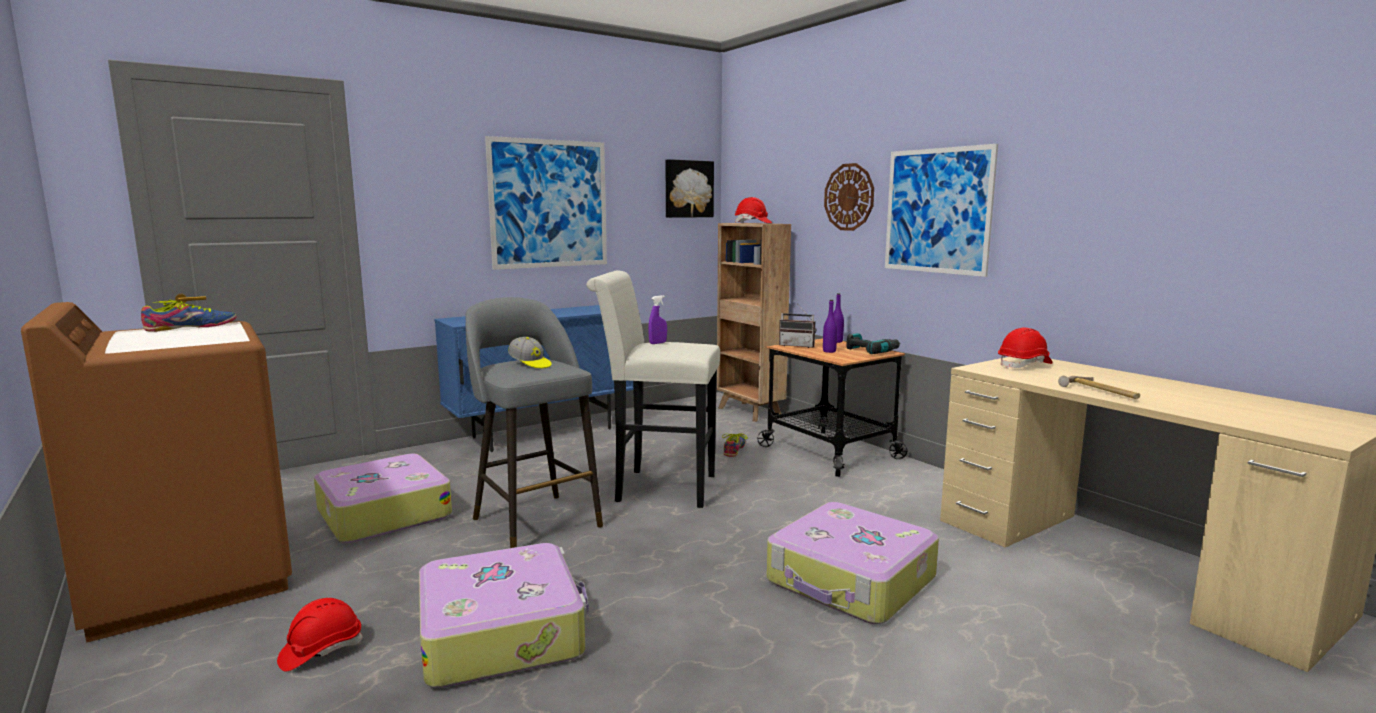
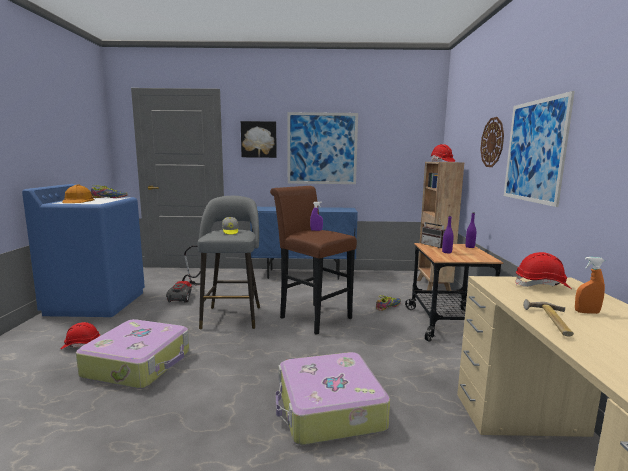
camera: 35 degrees right, 0 degrees up
brown washing machine [21,302,292,643] -> blue washing machine [22,184,145,317]
suitcase [314,454,452,543] -> vacuum cleaner [166,245,201,303]
white stool [586,271,720,508] -> brown stool [270,186,357,335]
picture [665,159,714,218] -> picture moved to [241,121,277,158]
power drill [847,333,901,354] -> none
none -> orange hard hat [62,185,94,203]
none -> orange spray bottle [575,257,605,314]

